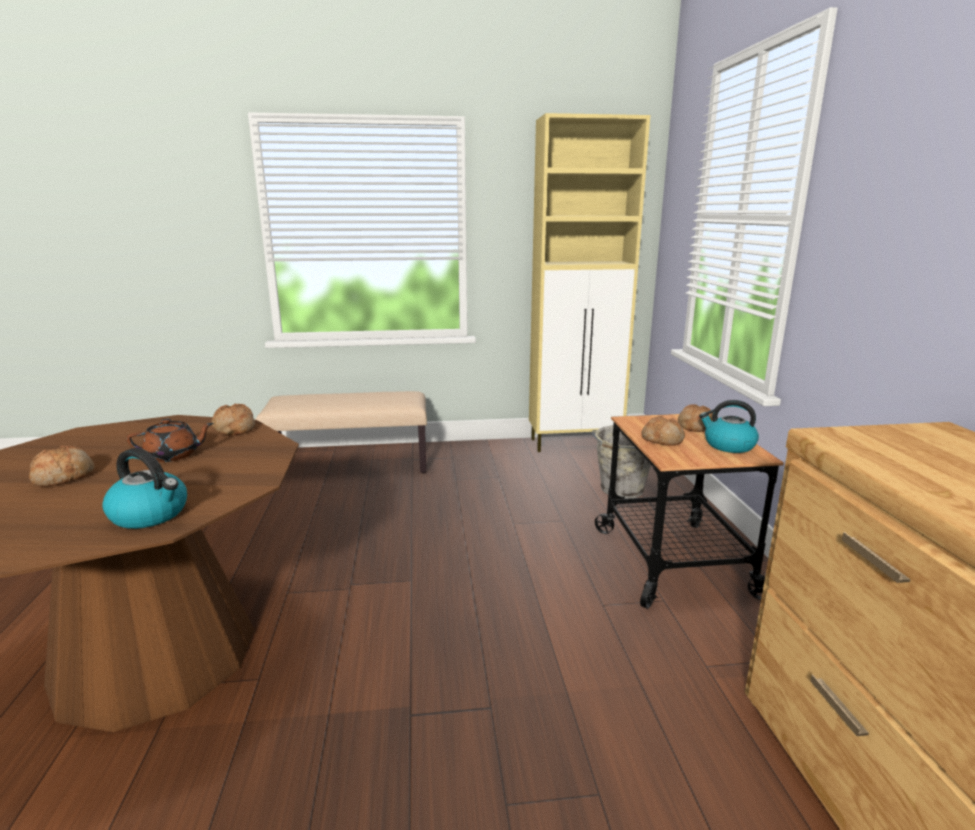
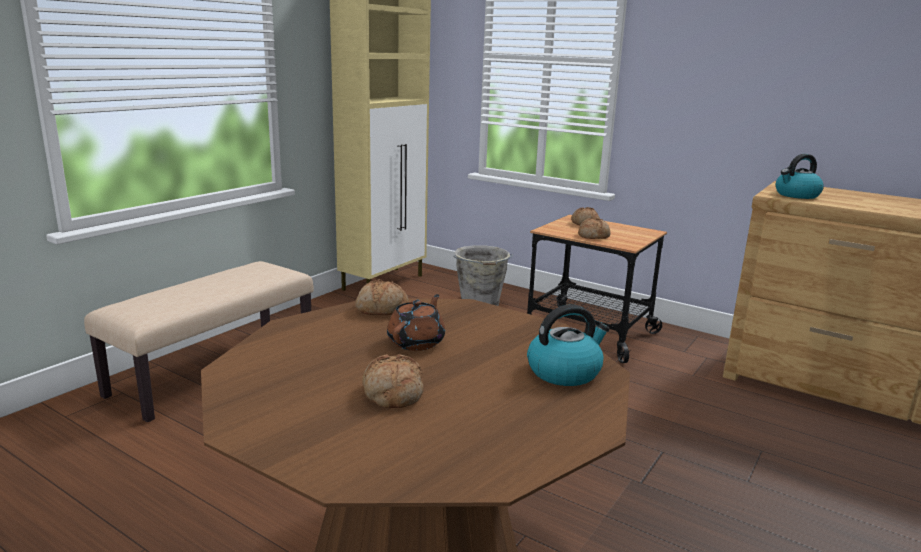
camera: 50 degrees left, 0 degrees up
kettle [699,400,759,453] -> kettle moved to [776,154,824,199]

